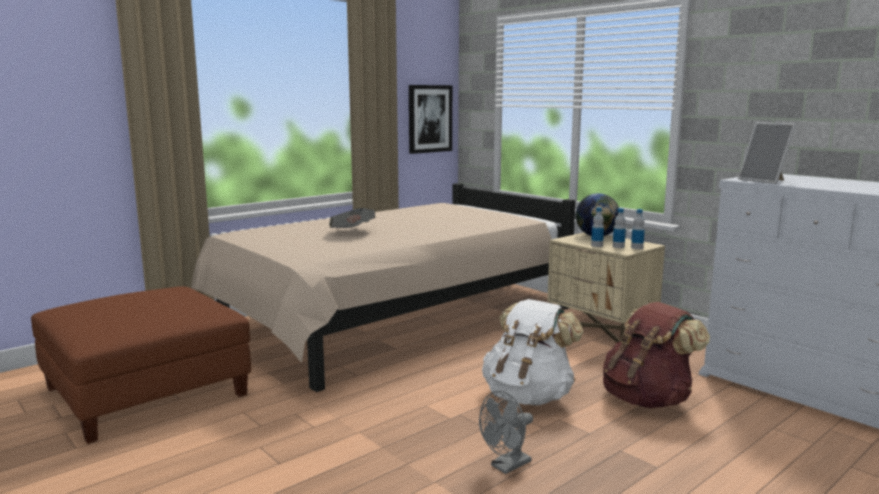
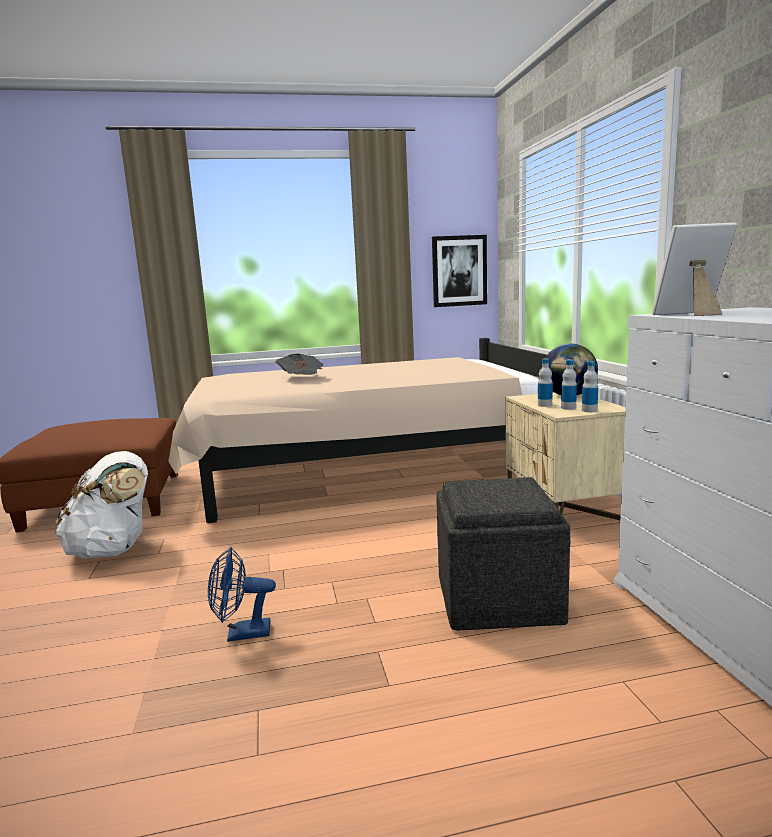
camera: 30 degrees right, 0 degrees up
grey fan [479,391,533,474] -> blue fan [208,547,276,642]
white backpack [482,299,583,405] -> white backpack moved to [55,451,148,559]
brown backpack [603,302,710,408] -> grey ottoman [436,477,570,630]
picture frame [738,122,796,184] -> picture frame turned 90 degrees clockwise [652,223,737,316]

